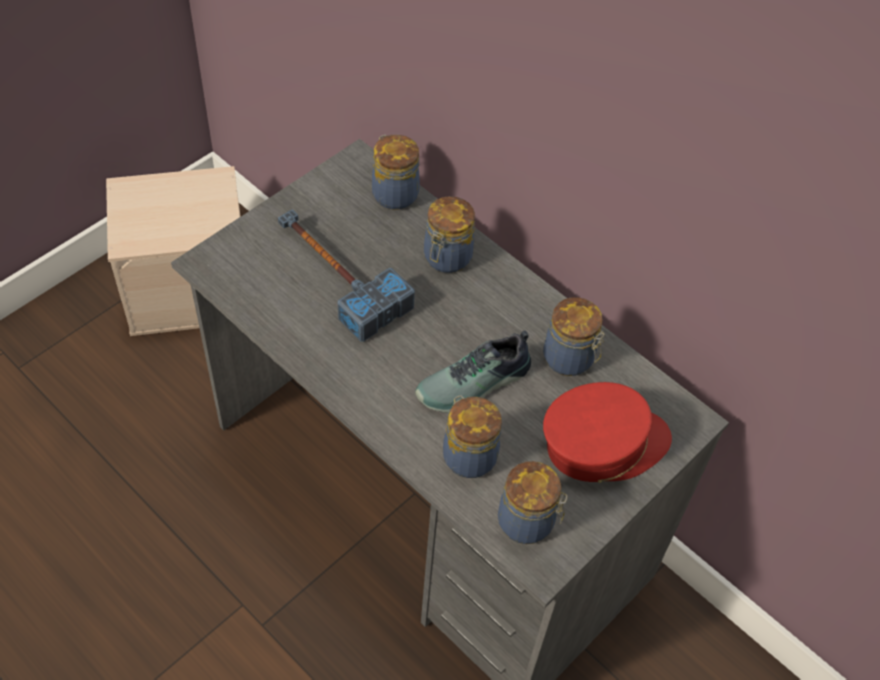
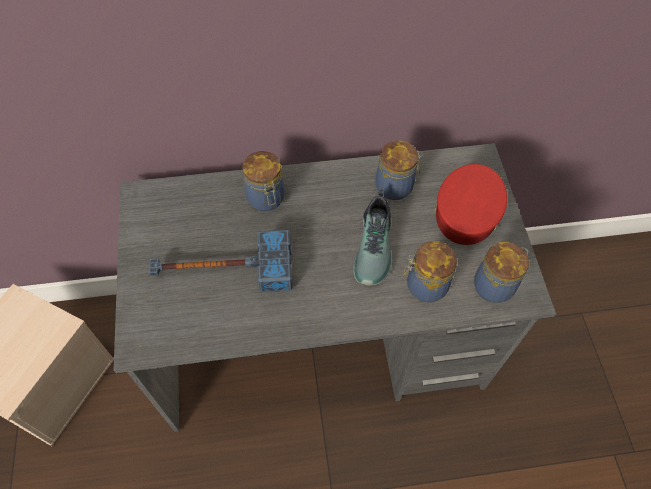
camera: 50 degrees left, 5 degrees up
jar [372,135,420,210] -> none

